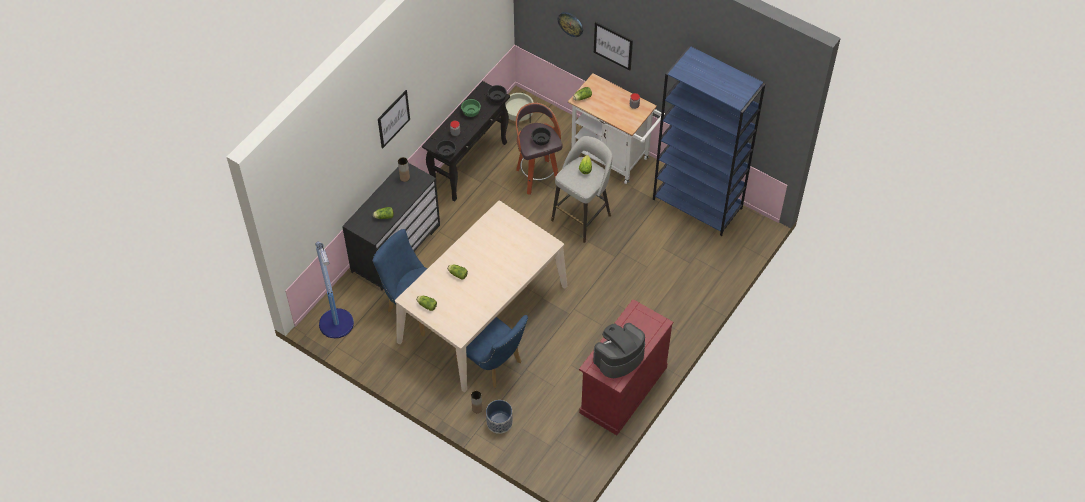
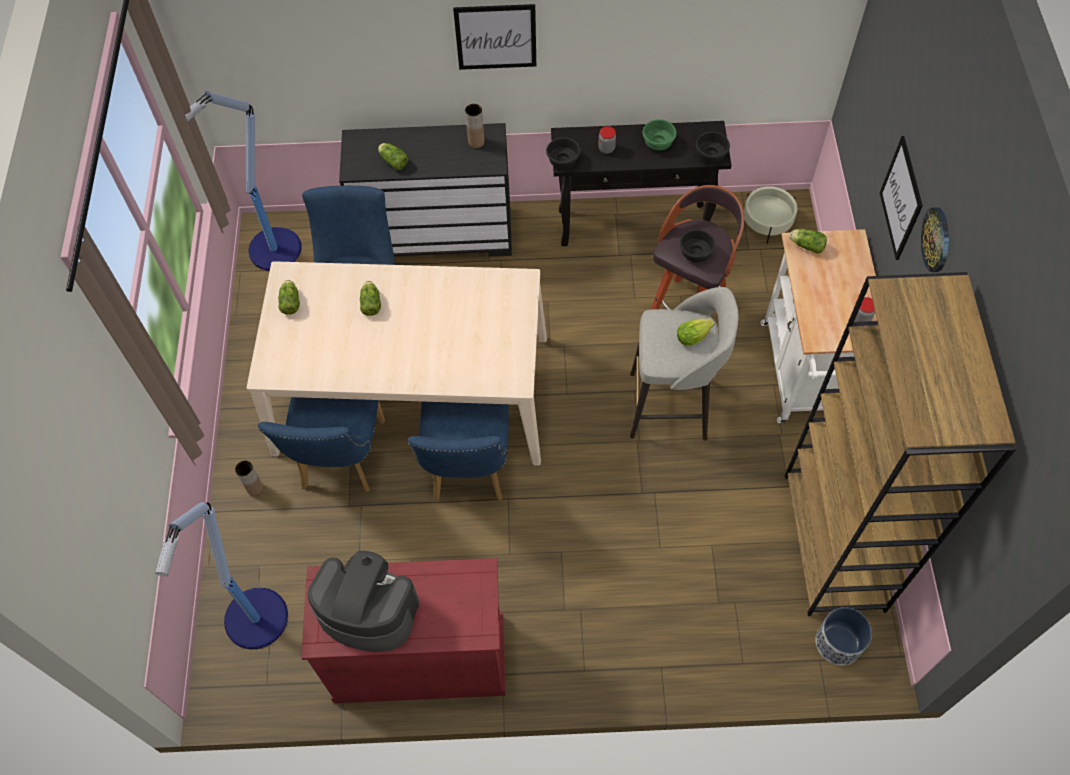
camera: 55 degrees right, 5 degrees up
planter [486,400,513,434] -> planter moved to [815,607,872,665]
wall clock [558,12,583,37] -> wall clock moved to [921,207,949,272]
blue bookcase [653,46,765,236] -> brown bookcase [785,272,1016,616]
none -> floor lamp [155,502,288,649]
none -> blue chair [408,402,509,502]

